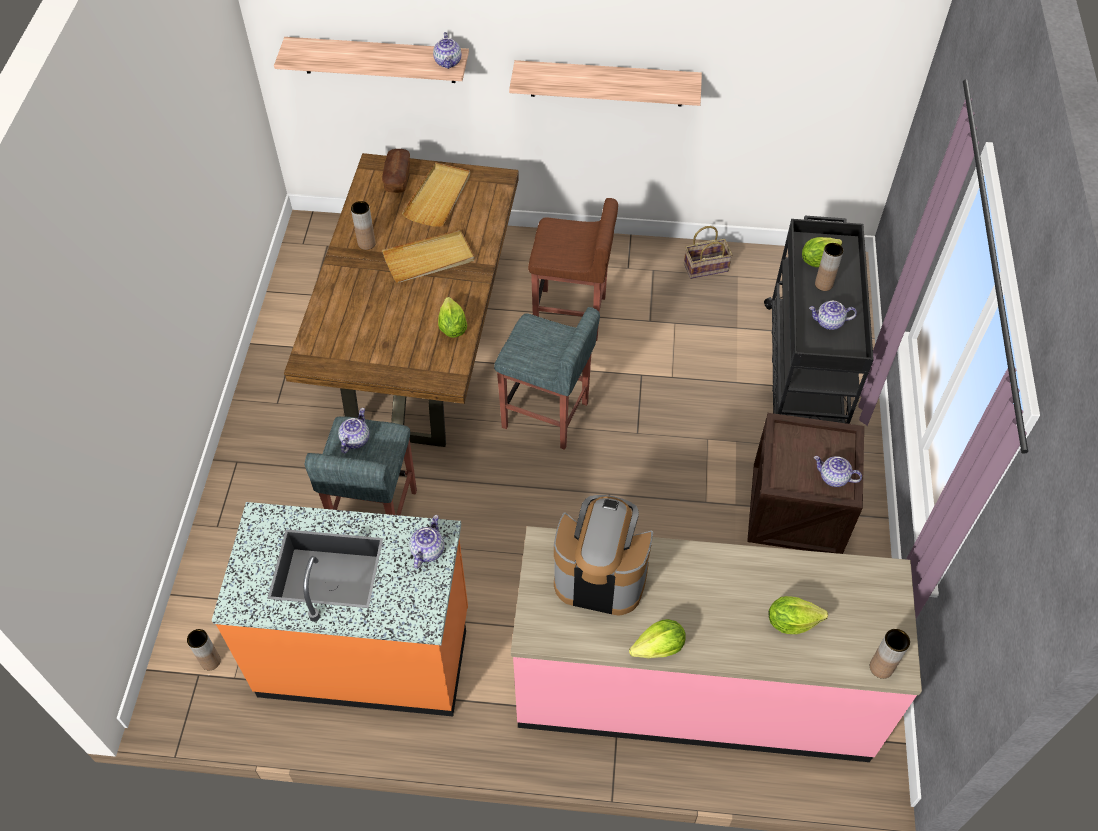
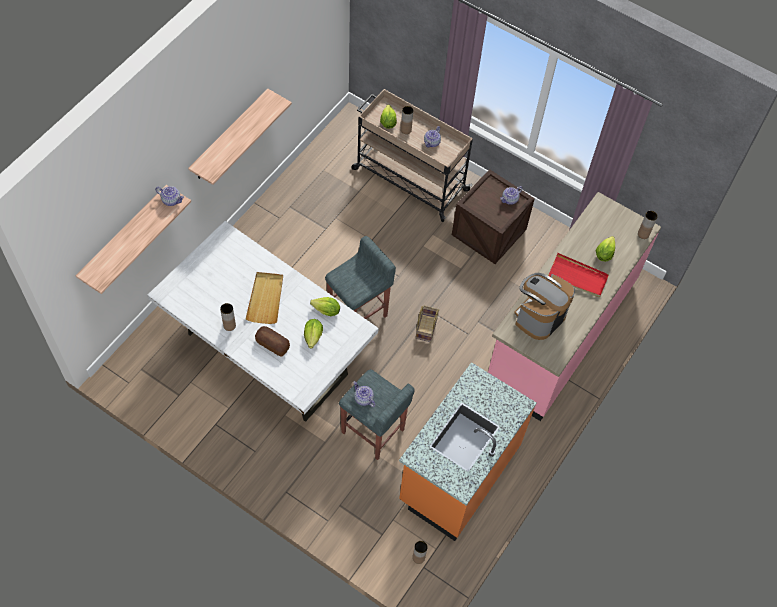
camera: 65 degrees left, 5 degrees up
brown dining table [284,153,519,447] -> white dining table [147,221,379,422]
bread [382,149,410,193] -> bread moved to [255,326,290,356]
beige tray [402,162,470,227] -> none
teapot [409,515,444,569] -> none
brown stool [528,198,618,341] -> none
lettuce [629,619,686,658] -> lettuce moved to [304,319,323,349]
basket [684,226,732,279] -> basket moved to [416,306,439,342]
black cart [764,216,874,424] -> beige cart [352,89,473,222]
none -> red tray [548,253,609,297]

